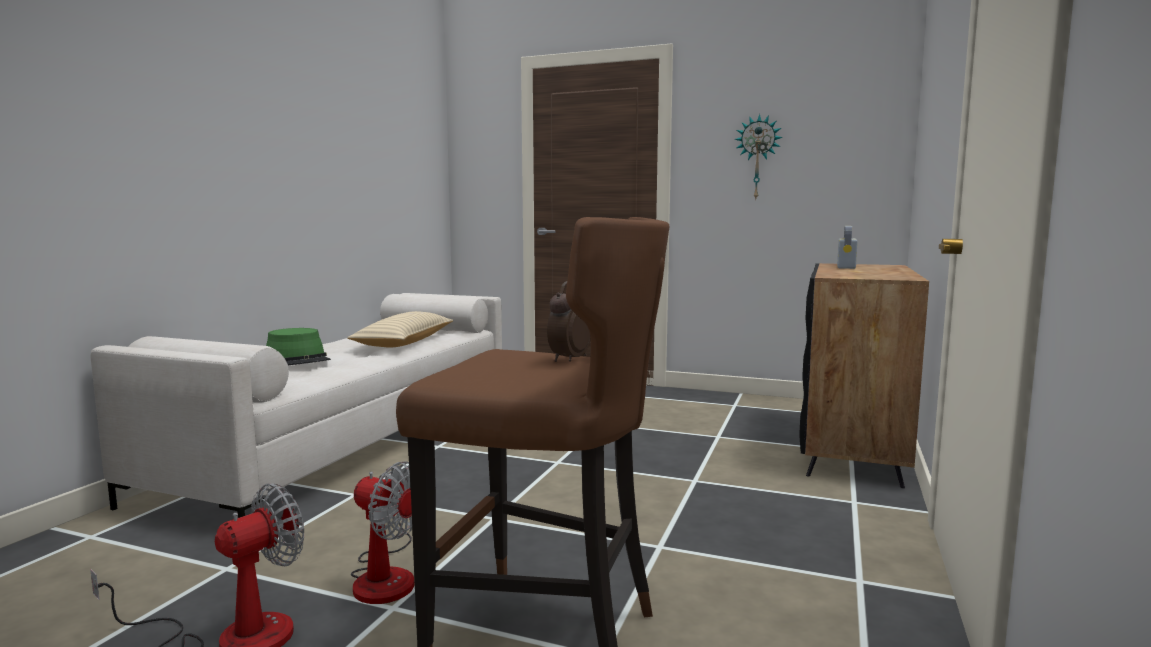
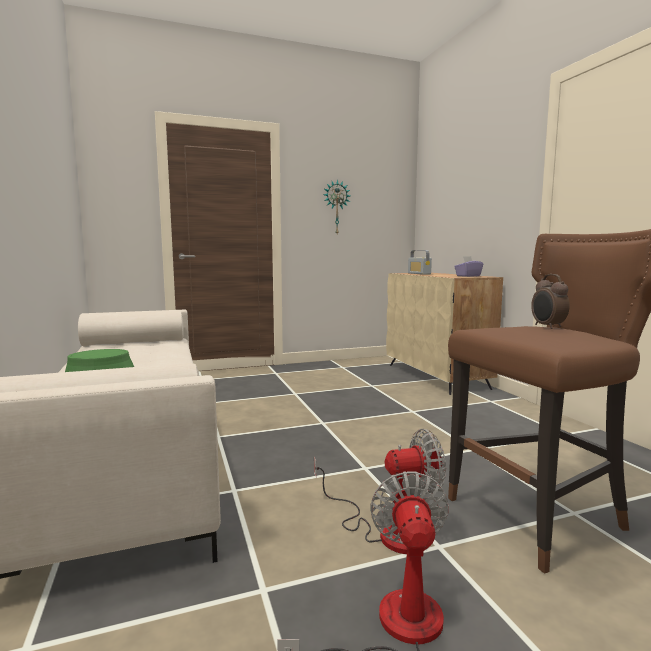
camera: 40 degrees left, 0 degrees up
beige pillow [347,311,453,348] -> none
black cabinet [799,263,929,488] -> beige cabinet [386,273,503,395]
none -> purple tissue box [454,256,483,277]

